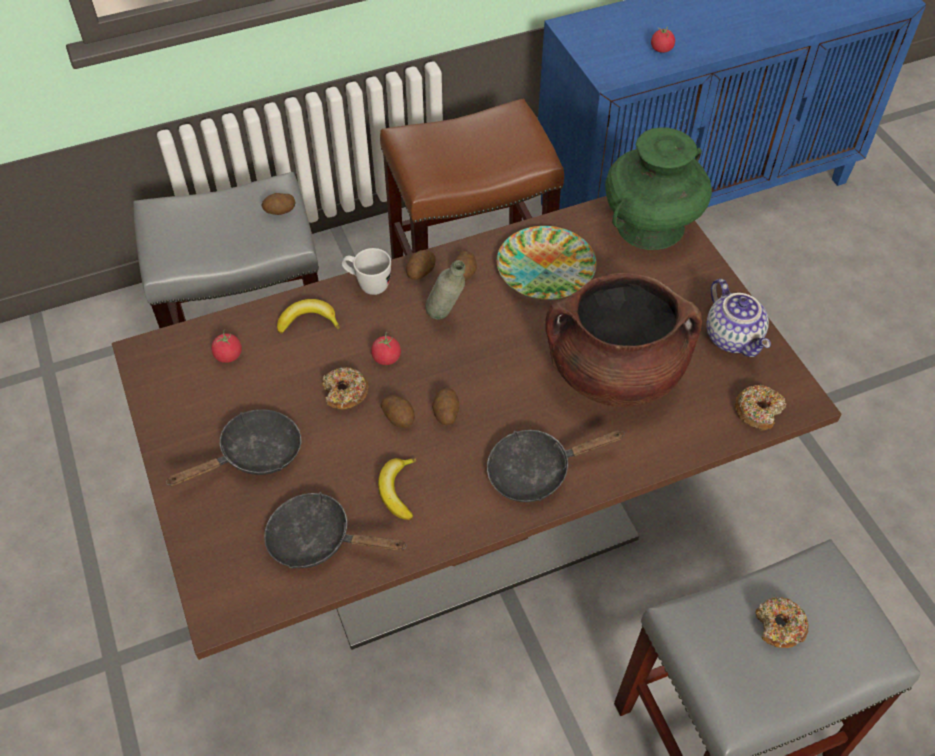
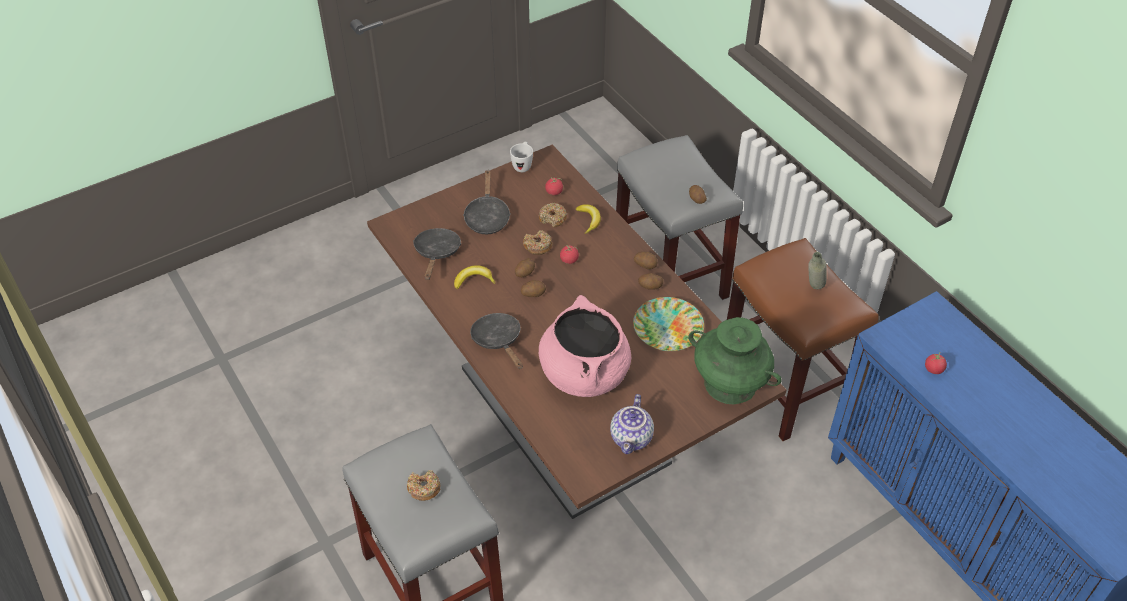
camera: 80 degrees right, 5 degrees down
black frying pan [166,409,301,486] -> black frying pan turned 45 degrees clockwise [463,170,511,234]
white mug [342,248,391,295] -> white mug moved to [510,142,533,172]
grey bottle [425,260,465,319] -> grey bottle moved to [808,252,827,289]
brown cooking pot [545,273,702,407] -> pink cooking pot [539,295,631,397]
teapot [706,279,771,357] -> teapot turned 45 degrees counterclockwise [610,394,654,454]
donut [735,385,786,431] -> donut moved to [539,203,567,227]

